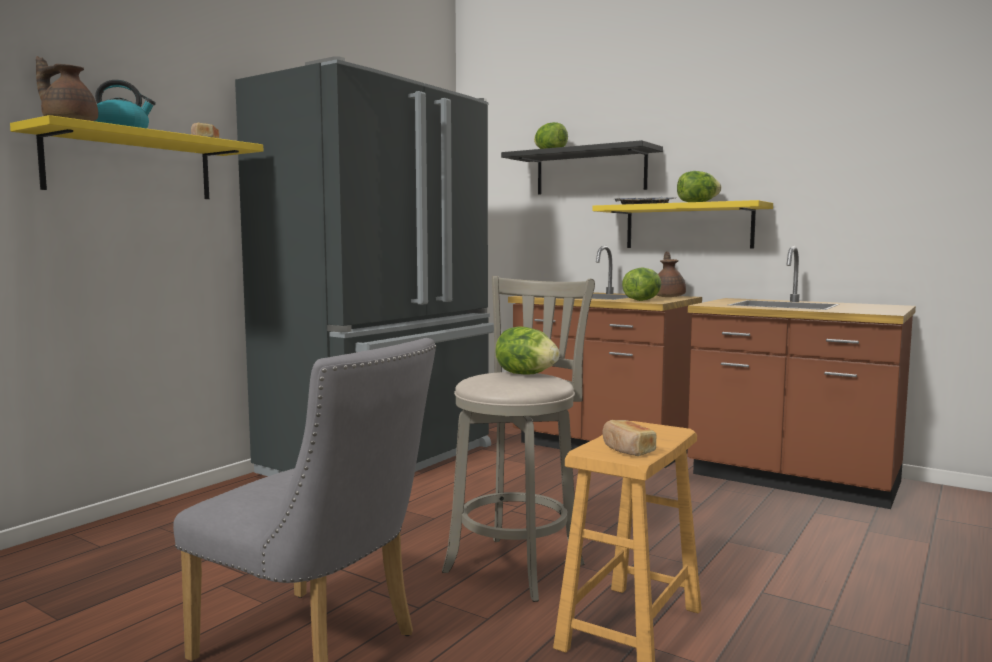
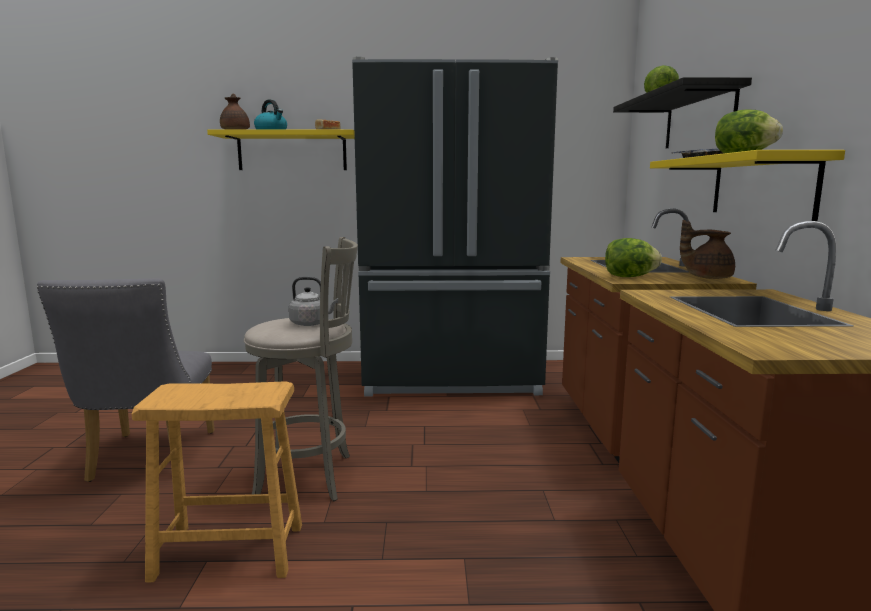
camera: 55 degrees right, 5 degrees up
lettuce [495,327,560,374] -> grey kettle [289,277,338,326]
bread [603,420,657,456] -> none
brown teapot [657,251,686,297] -> brown teapot turned 150 degrees counterclockwise [680,220,735,279]

